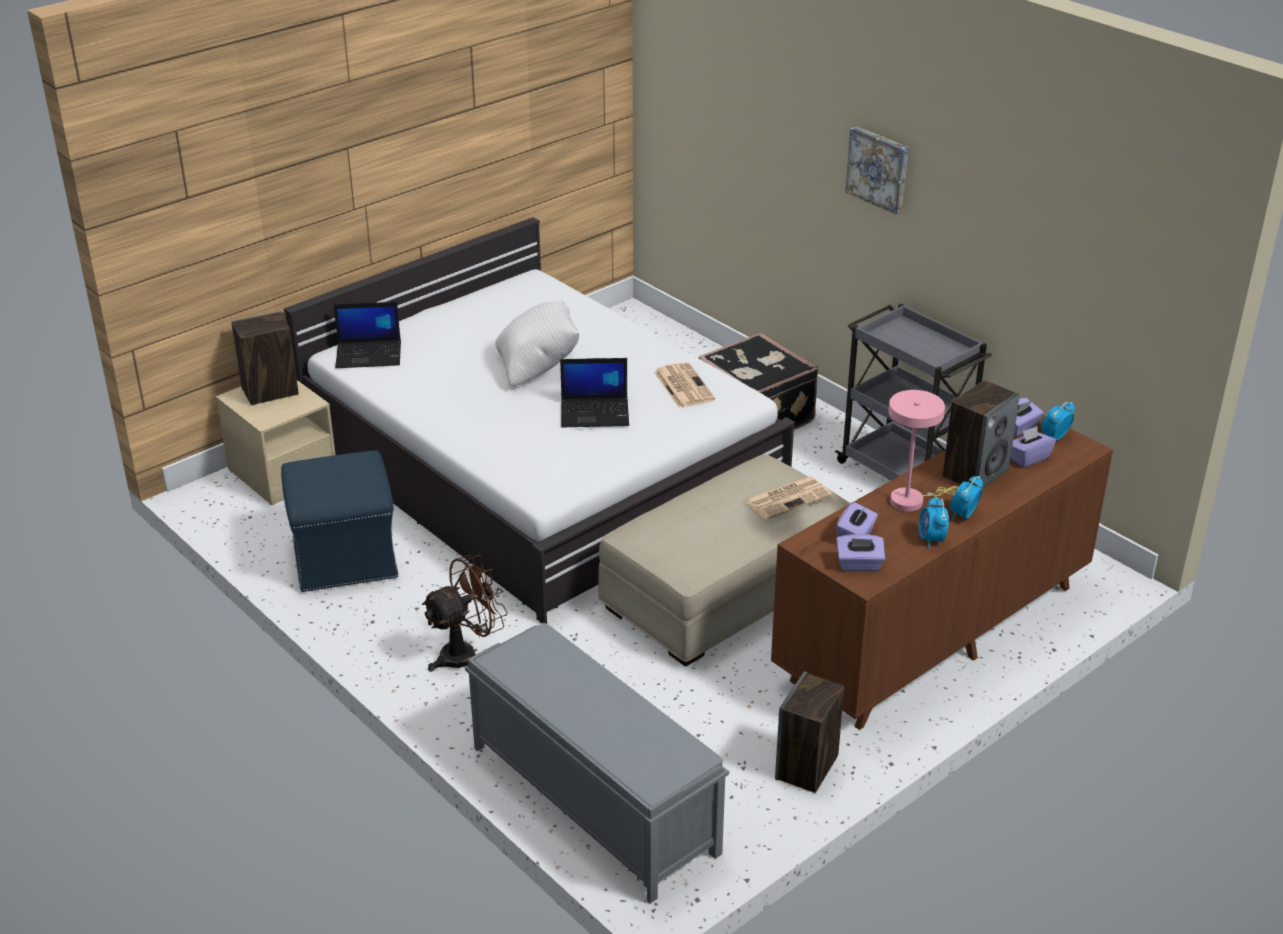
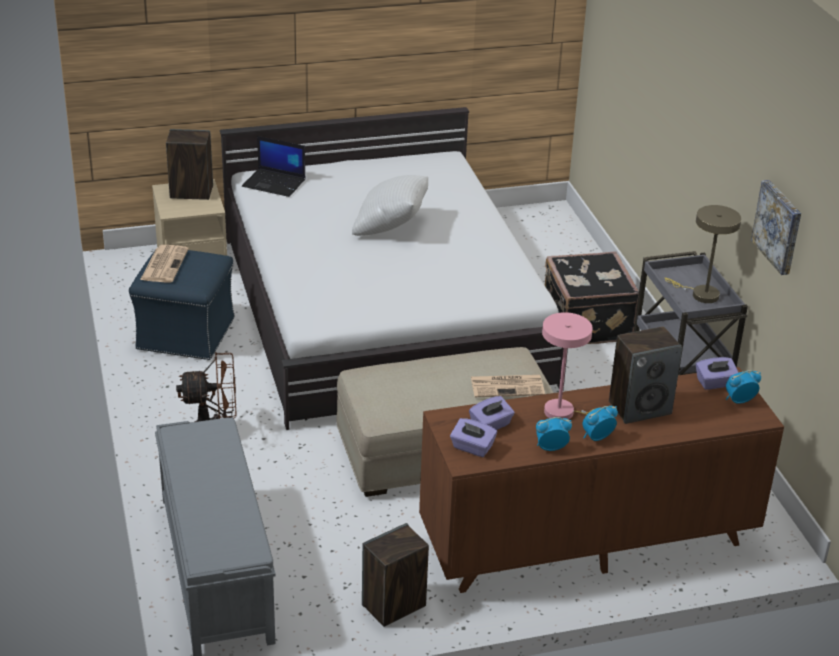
camera: 25 degrees right, 0 degrees up
laptop [560,358,629,427] -> none
newspaper [654,362,715,408] -> newspaper moved to [140,245,189,283]
picture [845,126,908,214] -> picture moved to [751,180,801,275]
alarm clock [919,496,949,548] -> alarm clock turned 60 degrees clockwise [536,417,572,451]
purple tissue box [1010,426,1056,468] -> none
none -> beige table lamp [664,205,741,303]

